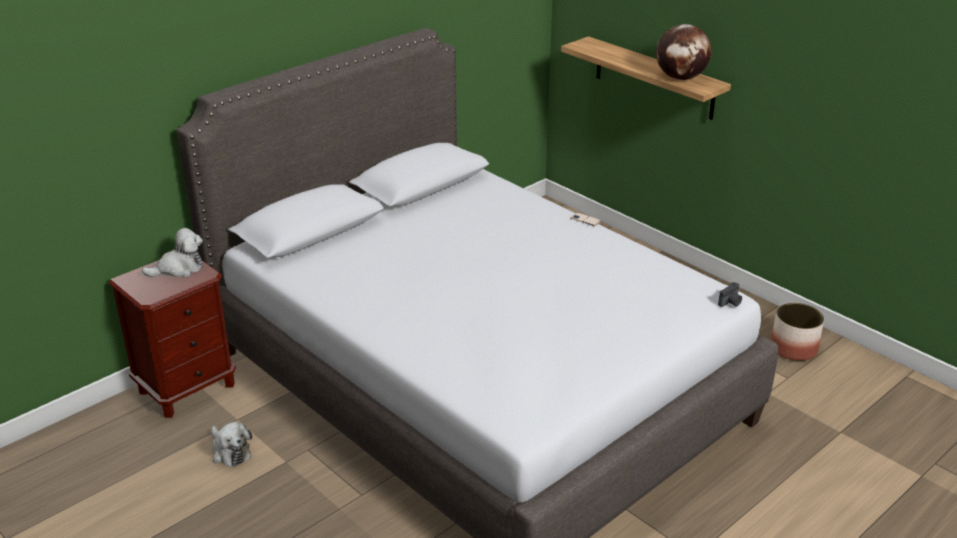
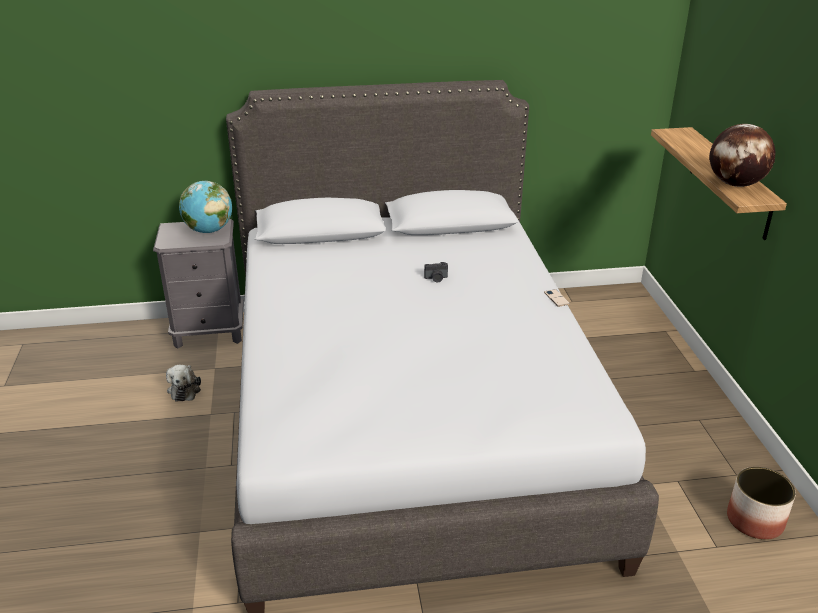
camera: 35 degrees right, 0 degrees up
brown nightstand [109,260,236,418] -> grey nightstand [153,219,244,348]
plush toy [142,228,203,277] -> globe [179,181,232,233]
camera [718,282,742,307] -> camera moved to [424,262,448,282]

